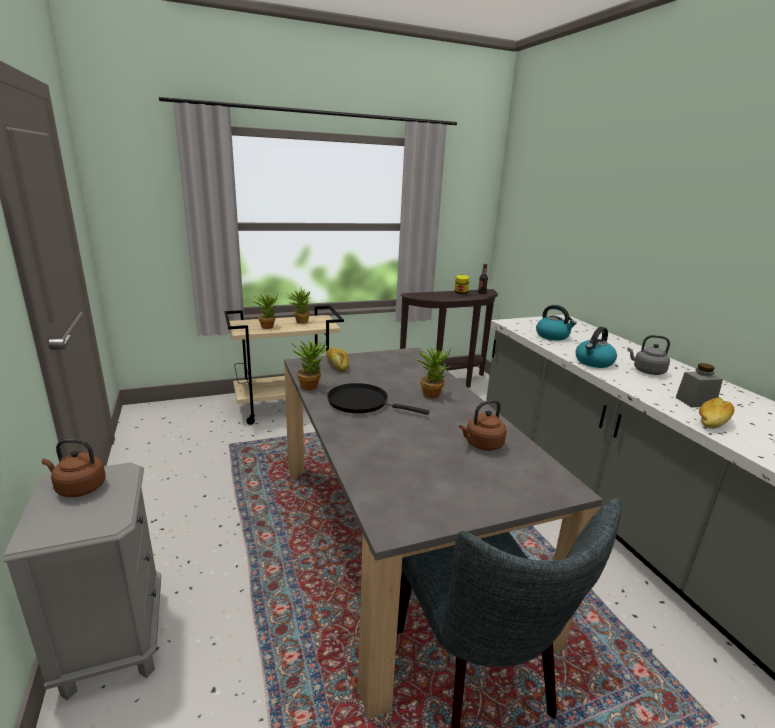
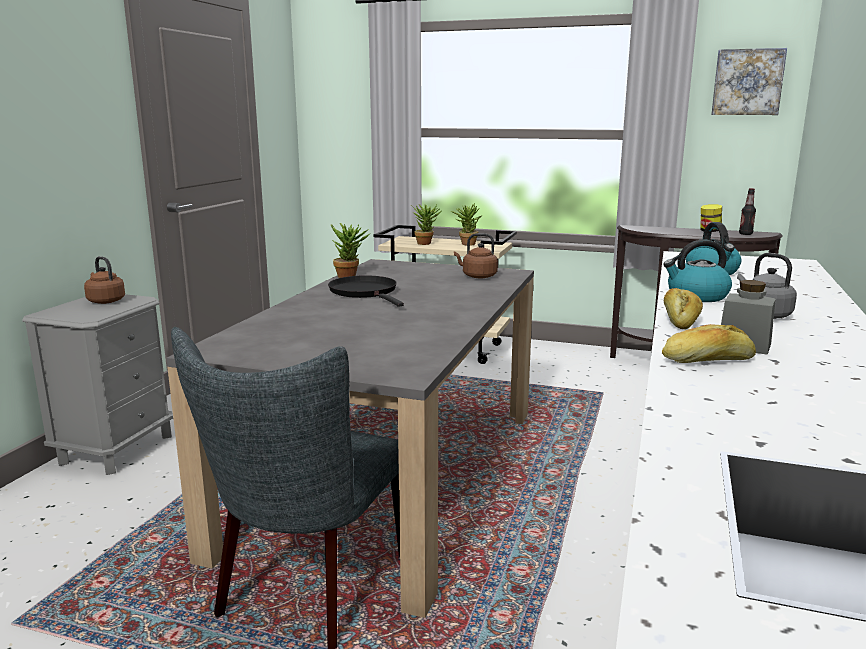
camera: 40 degrees right, 5 degrees down
bread [326,348,349,372] -> bread moved to [664,288,703,329]
potted plant [416,348,451,398] -> none
brown kettle [459,400,507,451] -> brown kettle moved to [454,233,498,278]
none -> picture [711,48,787,115]

